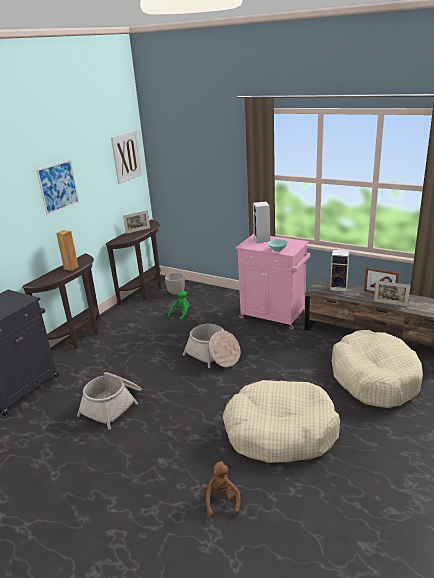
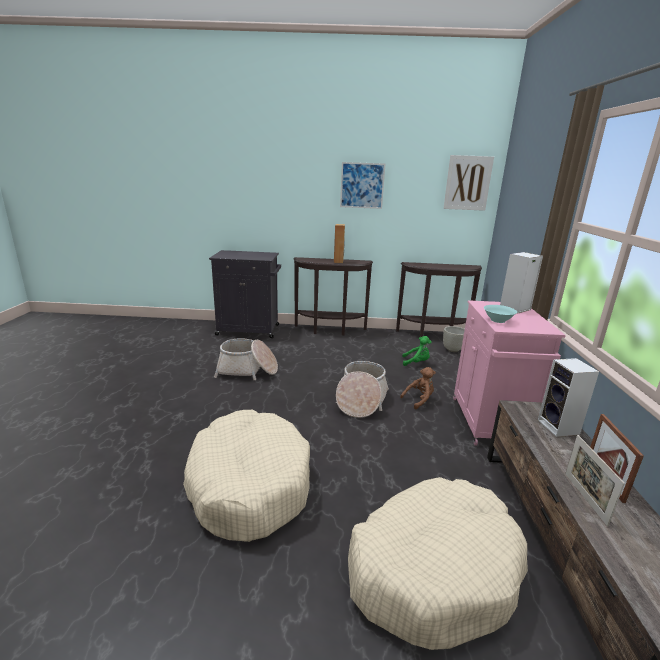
camera: 60 degrees right, 5 degrees down
picture frame [123,210,150,234] -> none
brown plush toy [201,461,241,517] -> brown plush toy moved to [400,367,436,410]

